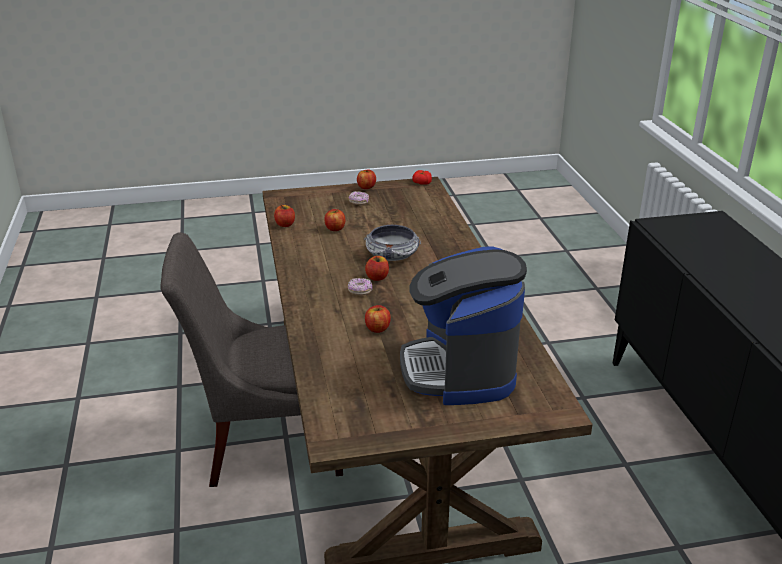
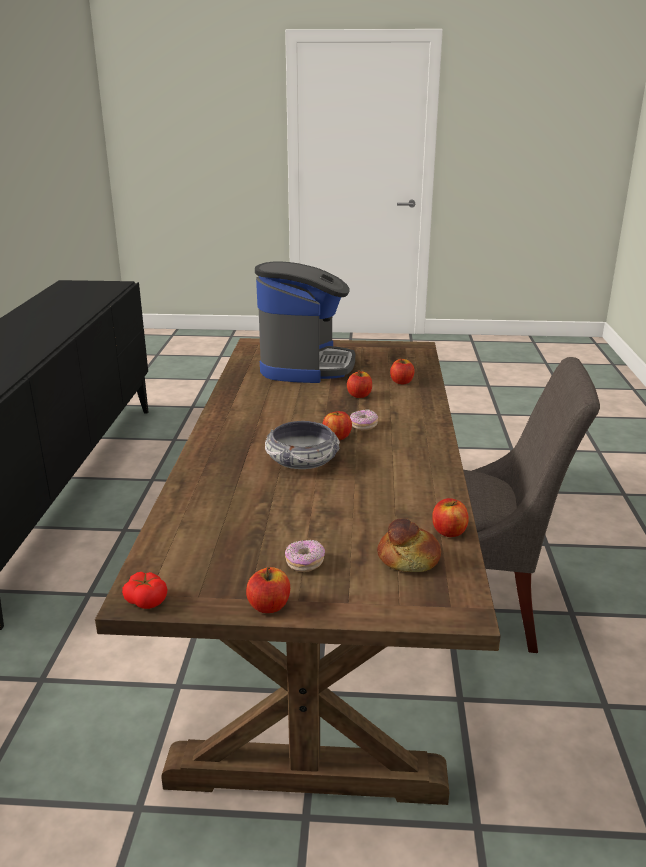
camera: 165 degrees left, 5 degrees down
apple [324,209,345,231] -> apple moved to [390,358,415,384]
none -> bread [377,518,441,572]

